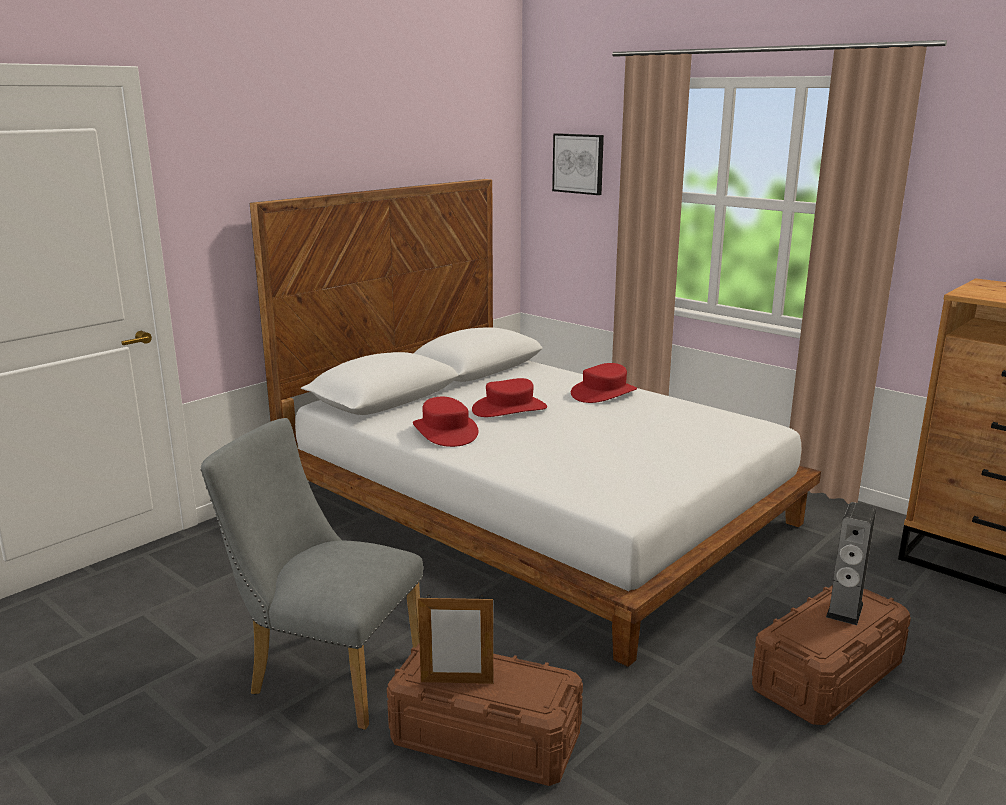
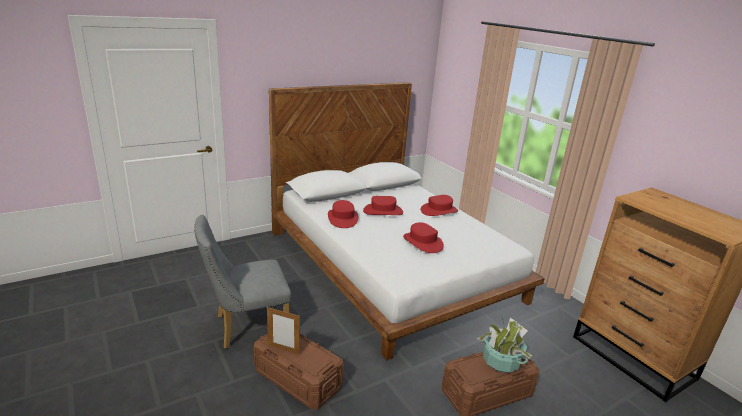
camera: 15 degrees right, 5 degrees up
grey chair [200,418,423,730] -> grey chair turned 60 degrees counterclockwise [194,215,291,349]
picture [552,133,604,195] -> none
speaker [826,502,876,625] -> potted plant [477,316,533,373]
none -> red hat [403,222,444,253]

